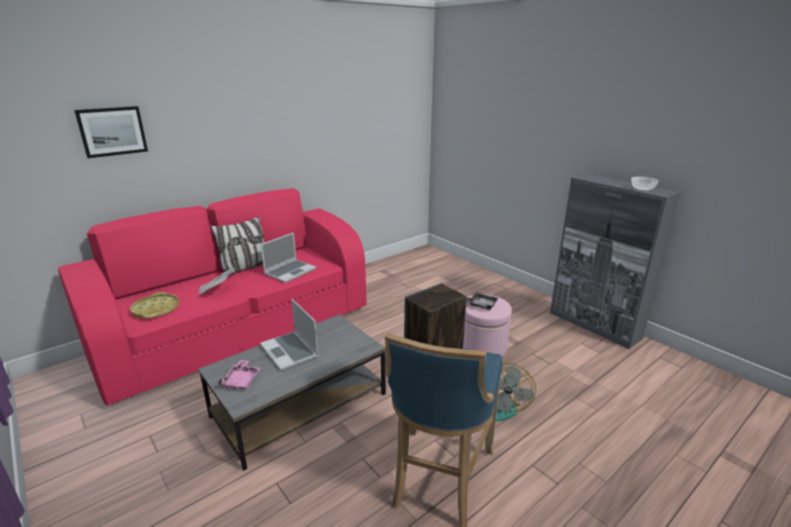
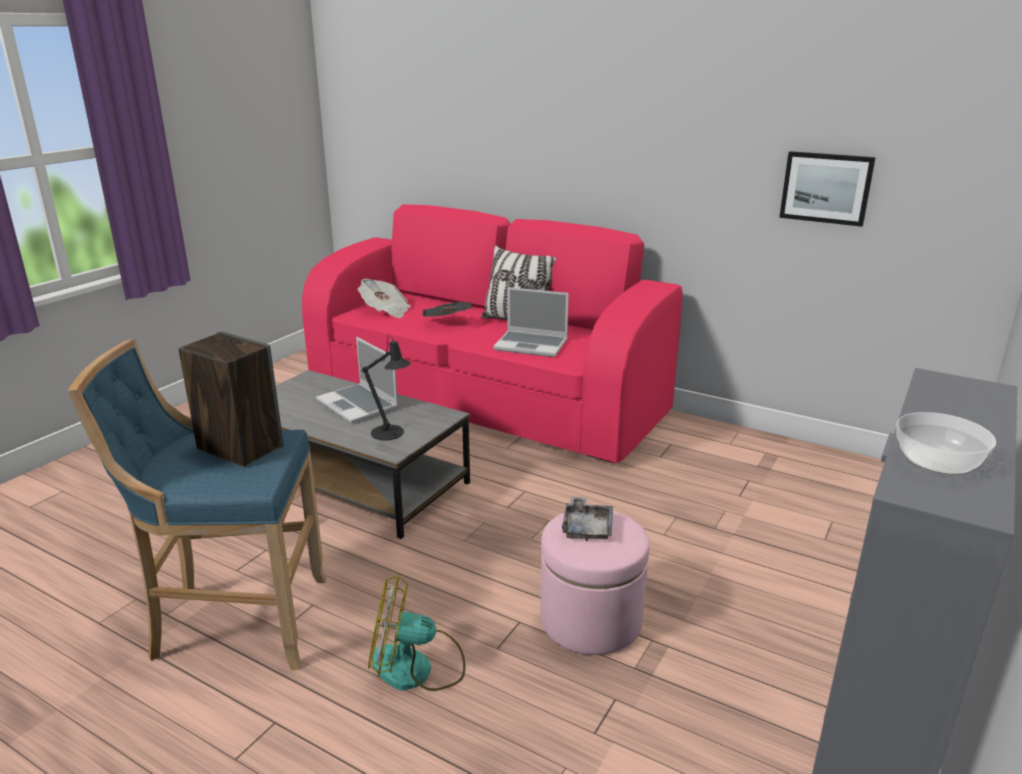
camera: 70 degrees right, 0 degrees up
picture [74,106,148,158] -> picture moved to [779,151,876,227]
yellow tray [130,292,179,318] -> newspaper [358,279,411,318]
pink tray [218,360,260,390] -> none
laptop [260,299,319,371] -> laptop turned 75 degrees counterclockwise [316,337,398,424]
none -> black table lamp [362,335,411,440]

